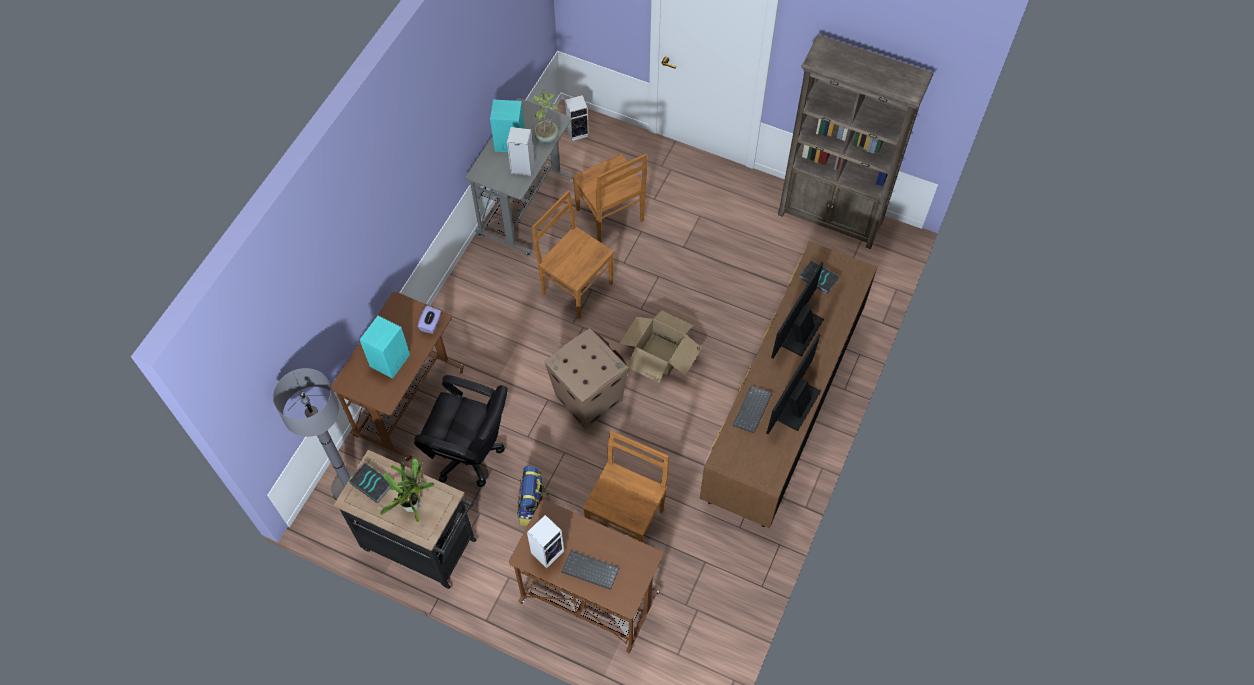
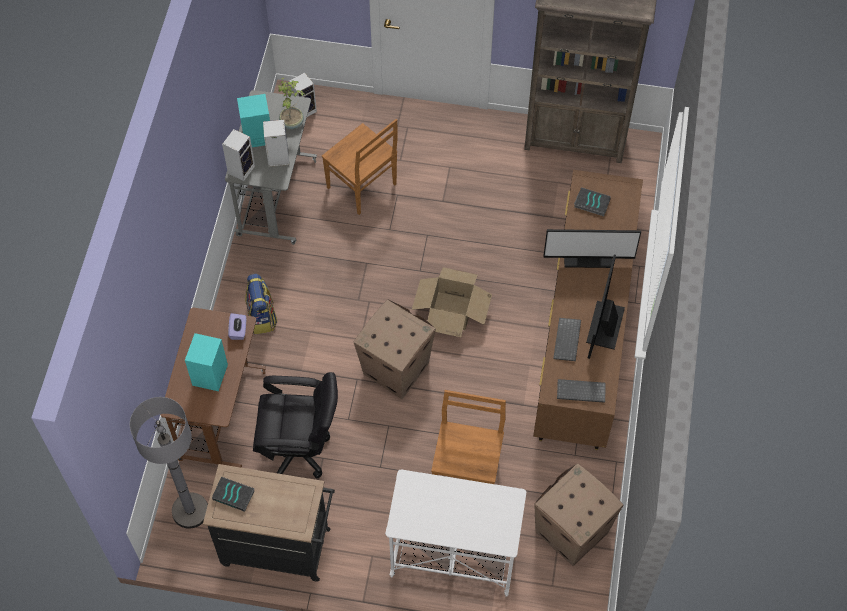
camera: 15 degrees left, 0 degrees up
potted plant [380,456,434,522] -> none
brown desk [509,500,663,653] -> white desk [385,469,526,597]
backpack [517,466,549,526] -> backpack moved to [245,274,277,334]
speaker [527,515,564,568] -> speaker moved to [222,129,255,181]
brown chair [532,190,614,319] -> none
keyboard [561,550,619,590] -> keyboard moved to [557,379,606,403]
monitor [771,261,824,359] -> monitor turned 105 degrees counterclockwise [544,229,641,268]
none -> cardboard box [534,463,624,566]

